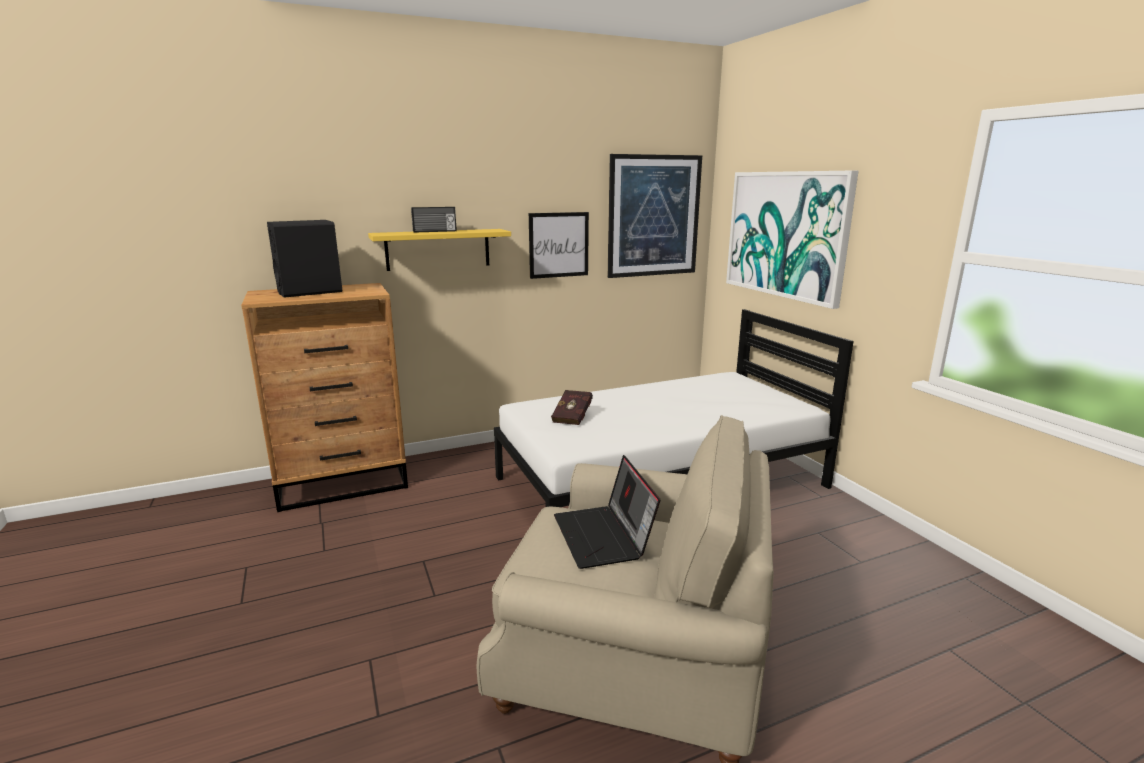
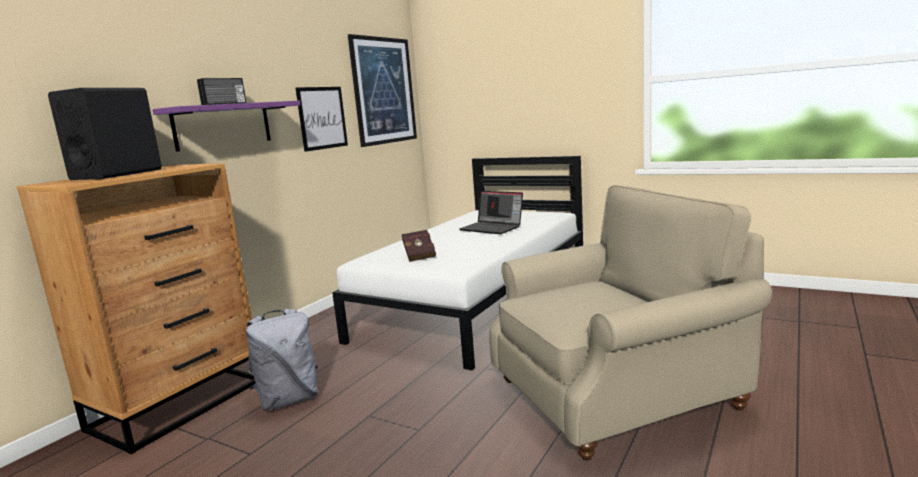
camera: 35 degrees left, 5 degrees down
yellow shelf [368,229,511,271] -> purple shelf [152,101,301,152]
laptop [554,455,660,569] -> laptop moved to [459,191,523,234]
picture [726,171,858,309] -> none
none -> grey backpack [246,309,318,411]

